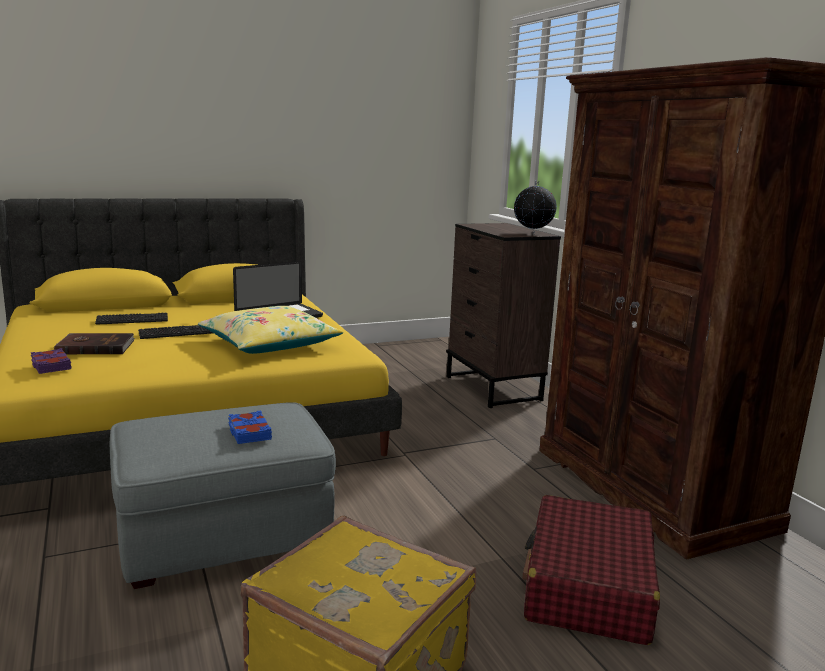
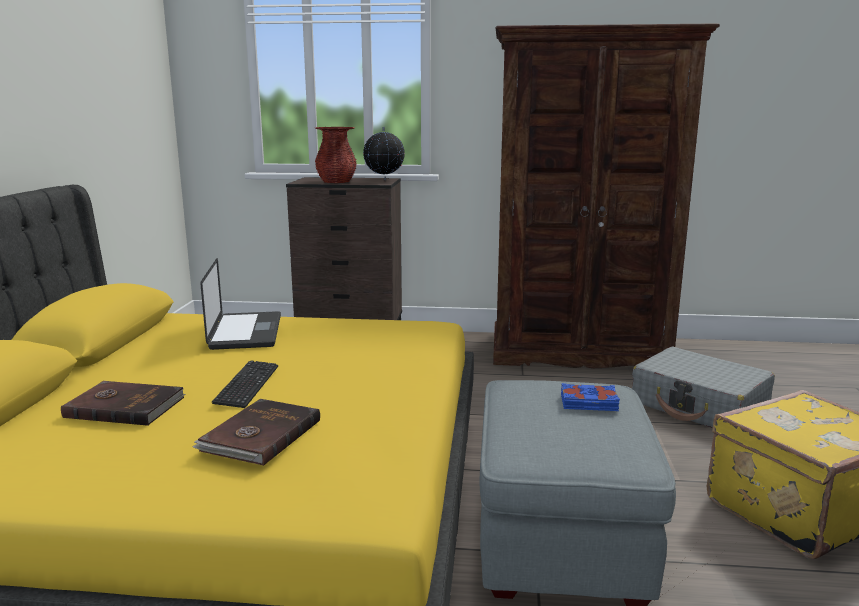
camera: 60 degrees left, 0 degrees up
purple book [31,348,72,374] -> none
keyboard [95,312,168,325] -> brown book [61,381,186,426]
yellow pillow [198,306,343,354] -> none
red suitcase [523,495,660,645] -> grey suitcase [632,347,775,428]
none -> red vase [315,127,357,183]

